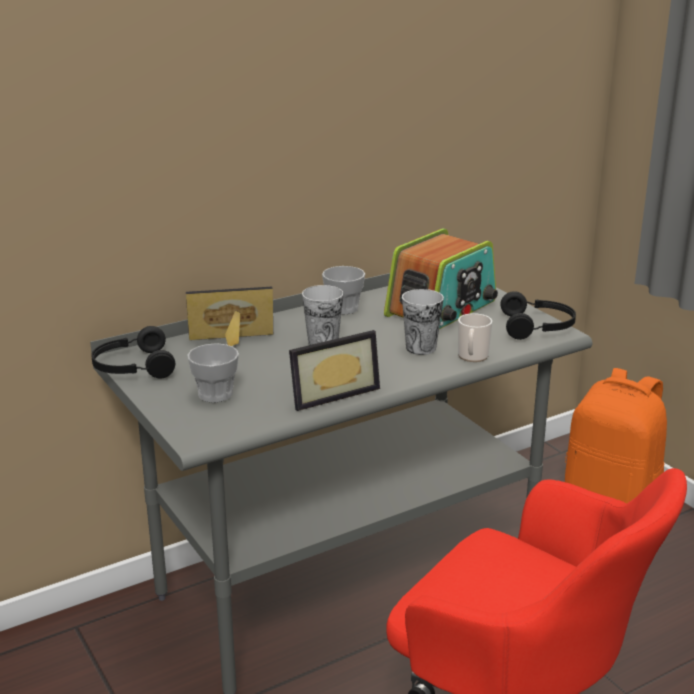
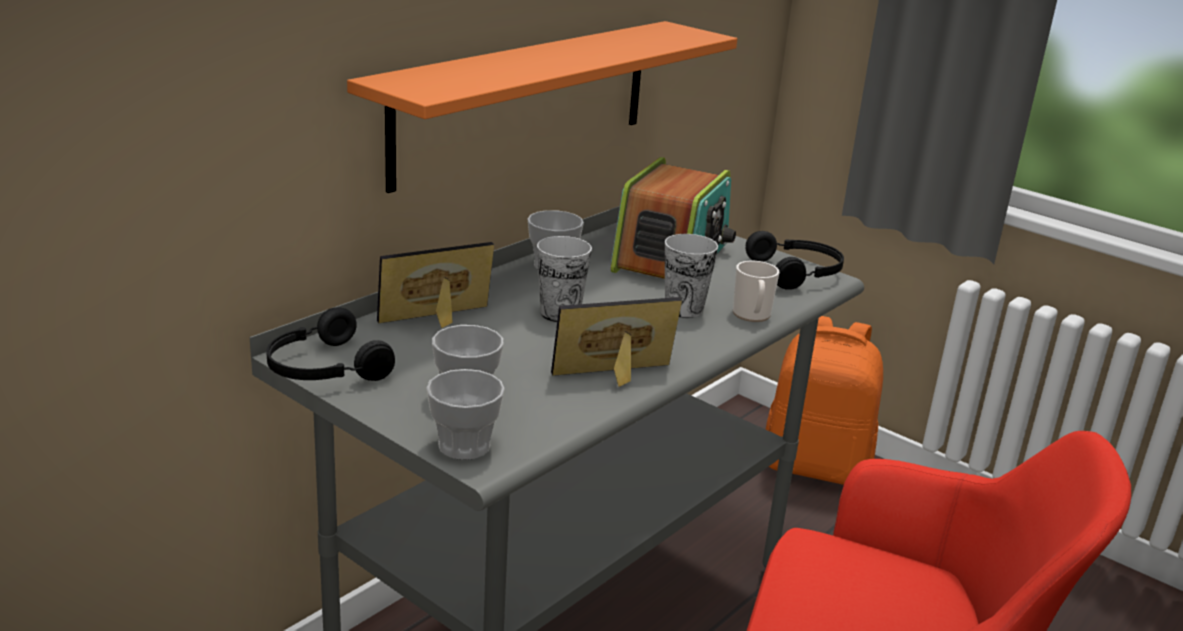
camera: 20 degrees left, 0 degrees up
picture frame [289,330,380,411] -> picture frame turned 150 degrees counterclockwise [551,297,682,387]
none -> orange shelf [347,21,737,193]
none -> cup [426,369,505,460]

